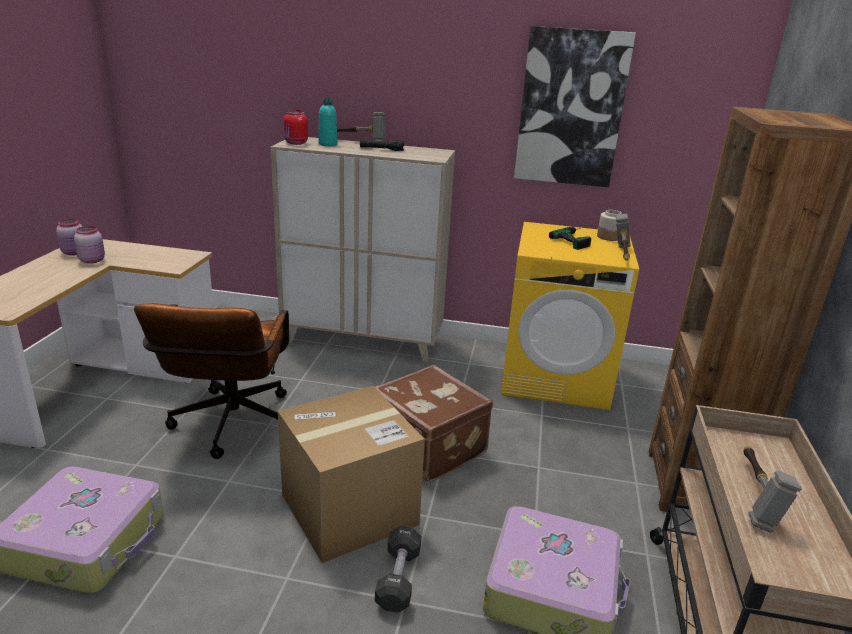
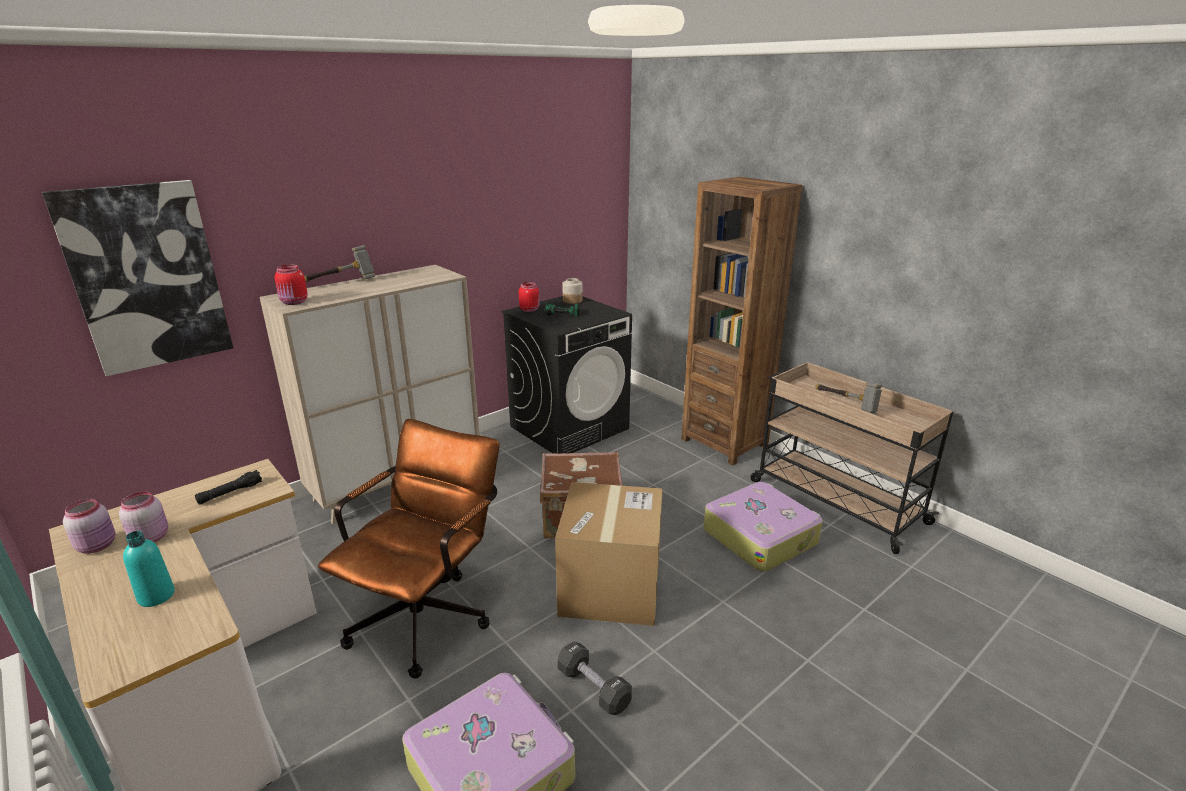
camera: 50 degrees left, 0 degrees up
brown office chair [134,303,289,459] -> brown office chair turned 105 degrees counterclockwise [318,419,499,679]
turquoise bottle [318,98,337,146] -> turquoise bottle moved to [123,531,175,607]
black flashlight [360,139,404,151] -> black flashlight moved to [195,470,262,505]
black dumbbell [375,526,421,612] -> black dumbbell moved to [557,641,632,715]
yellow washing machine [501,222,639,410] -> black washing machine [502,296,632,454]
picture [514,26,636,187] -> picture moved to [42,180,233,376]
hammer [616,214,631,260] -> none
none -> red jar [519,282,539,312]

